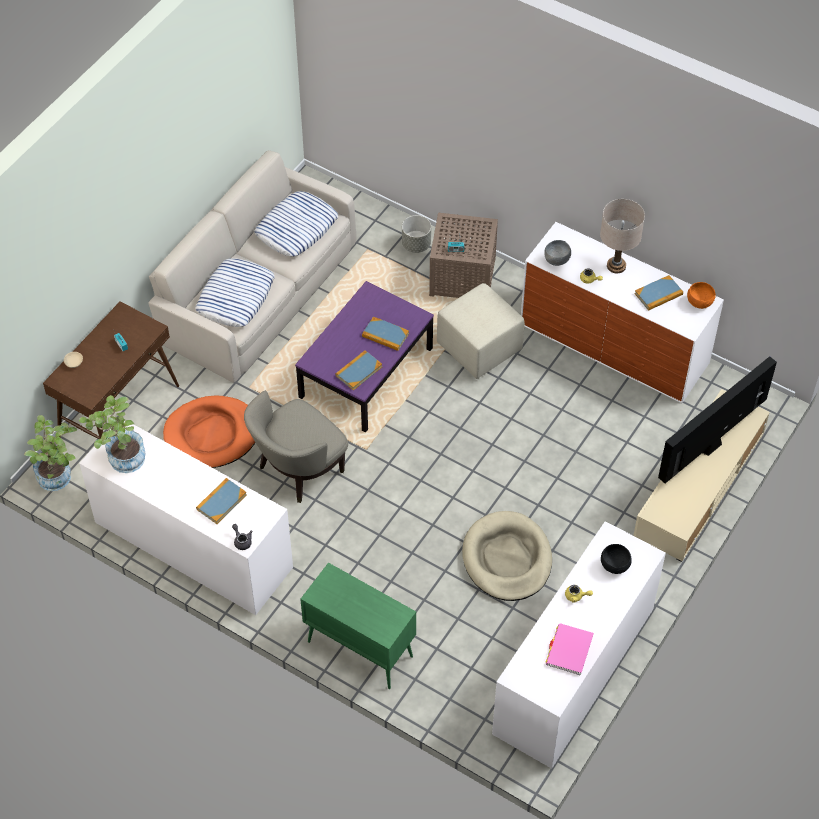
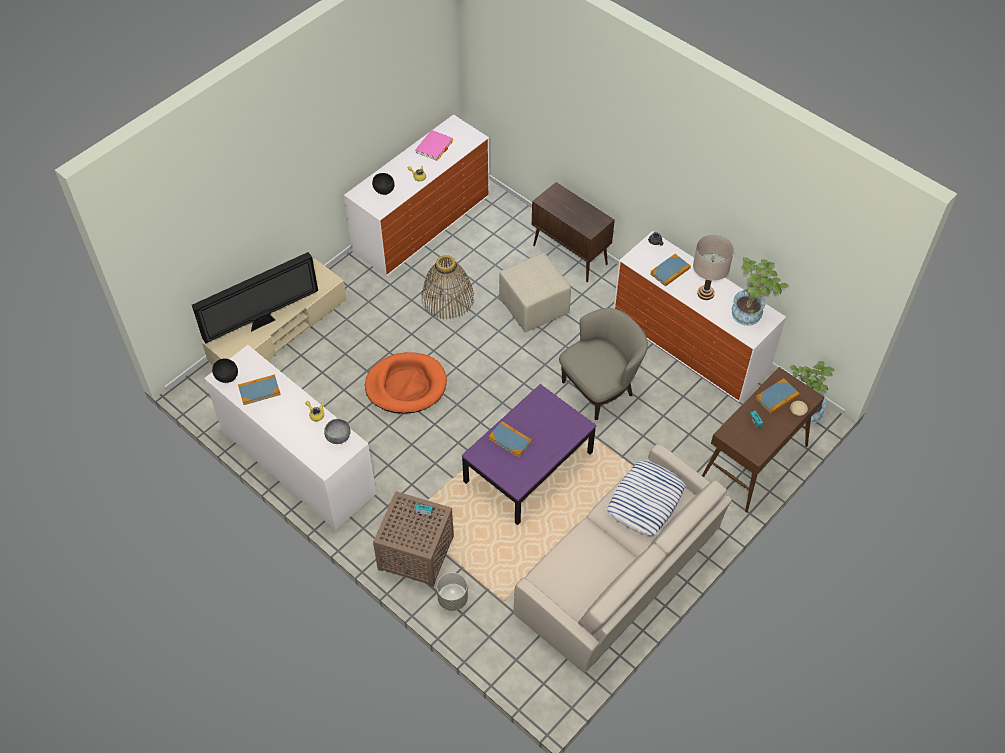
camera: 170 degrees left, 0 degrees up
orange dog bed [163,396,255,468] -> orange dog bed moved to [365,352,447,414]
pillow [254,191,338,257] -> none
green cabinet [300,563,416,689] -> brown cabinet [532,182,615,282]
book [335,350,382,390] -> book moved to [755,378,800,414]
beige ottoman [437,283,525,379] -> beige ottoman moved to [499,253,571,333]
beige dog bed [462,511,552,601] -> basket [421,255,474,319]
beige table lamp [600,199,645,273] -> beige table lamp moved to [693,234,734,300]
orange bowl [687,282,716,309] -> black bowl [212,359,238,383]

